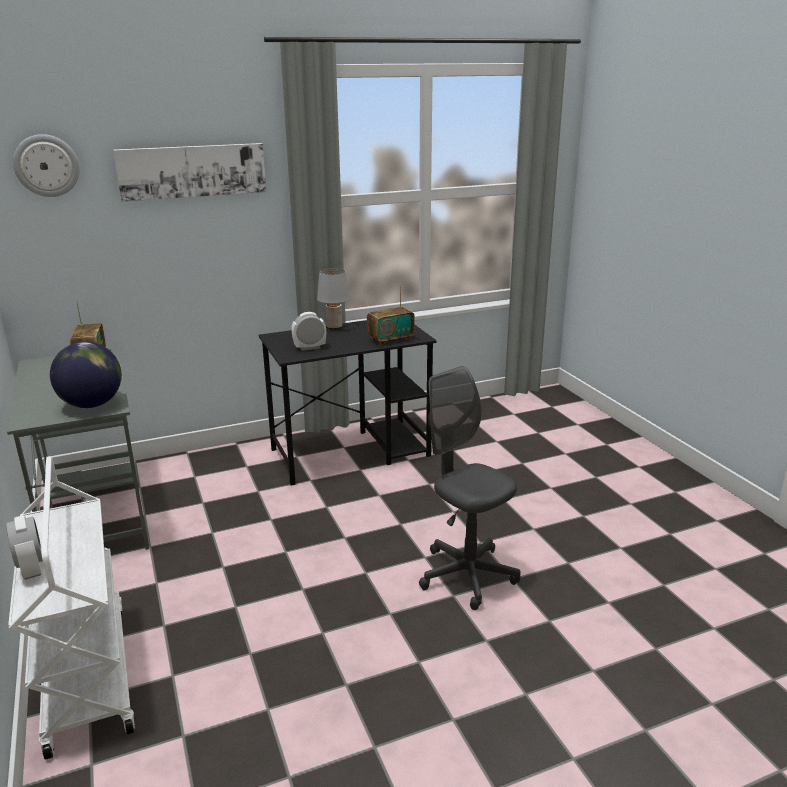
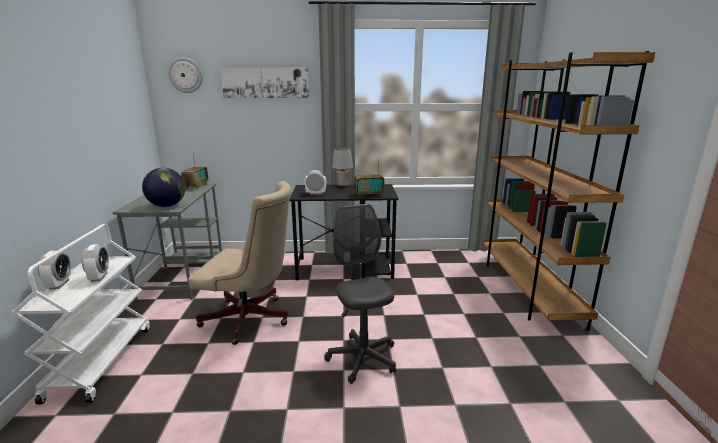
camera: 20 degrees right, 5 degrees down
none -> alarm clock [82,244,109,282]
none -> beige office chair [188,181,292,345]
none -> brown bookcase [483,51,655,331]

